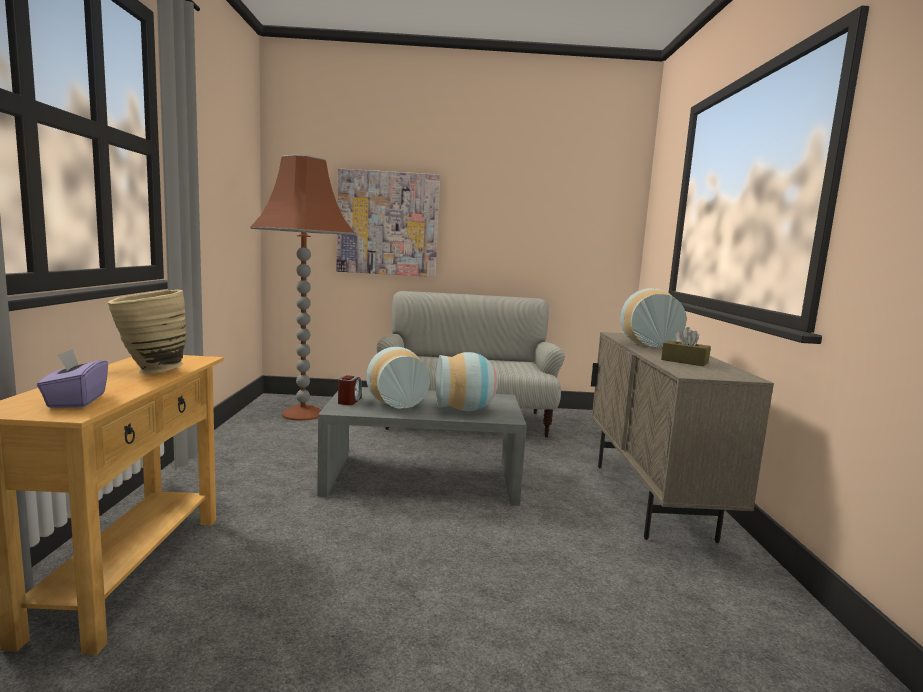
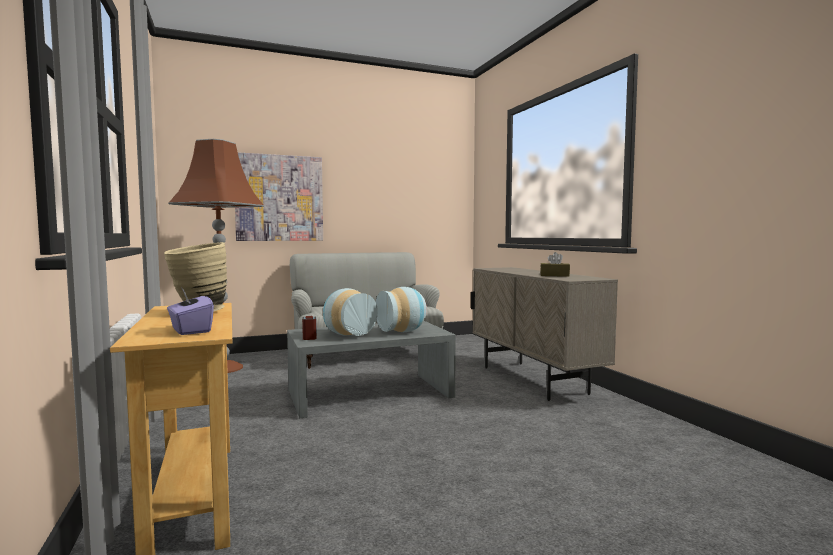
camera: 20 degrees left, 5 degrees down
vase [620,288,687,347] -> none

